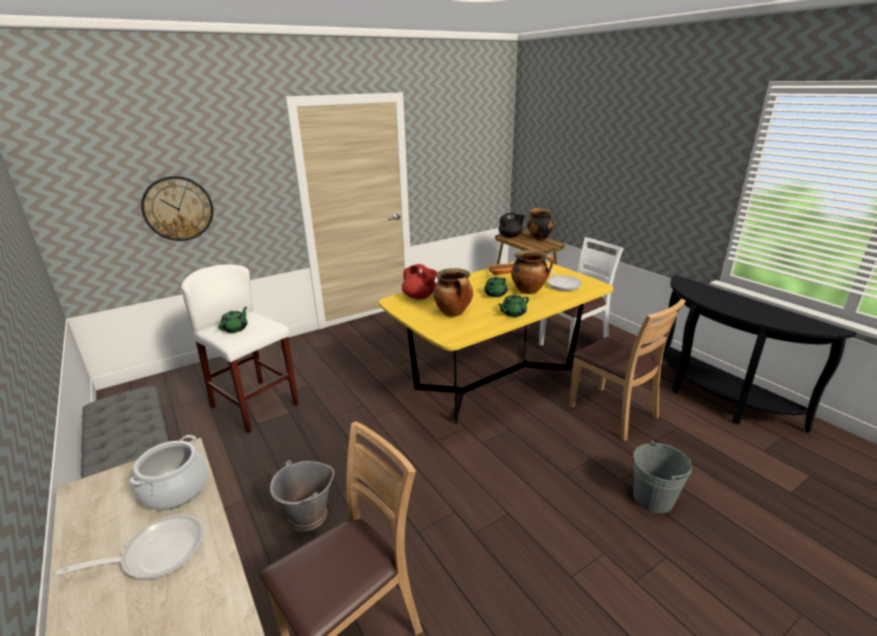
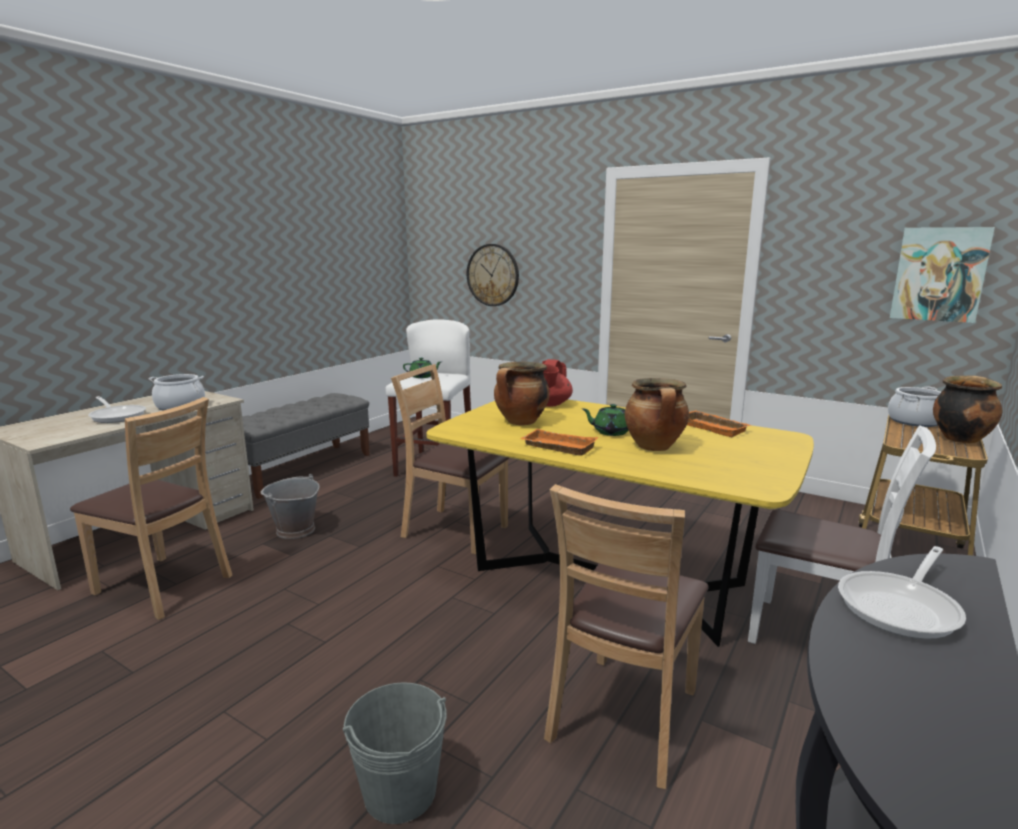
camera: 65 degrees right, 10 degrees down
green teapot [498,295,529,317] -> orange tray [520,429,598,456]
black teapot [499,213,525,238] -> cooking pot [888,386,941,427]
frying pan [547,267,582,291] -> frying pan moved to [838,546,966,639]
none -> brown chair [391,364,509,555]
none -> picture [890,227,995,323]

